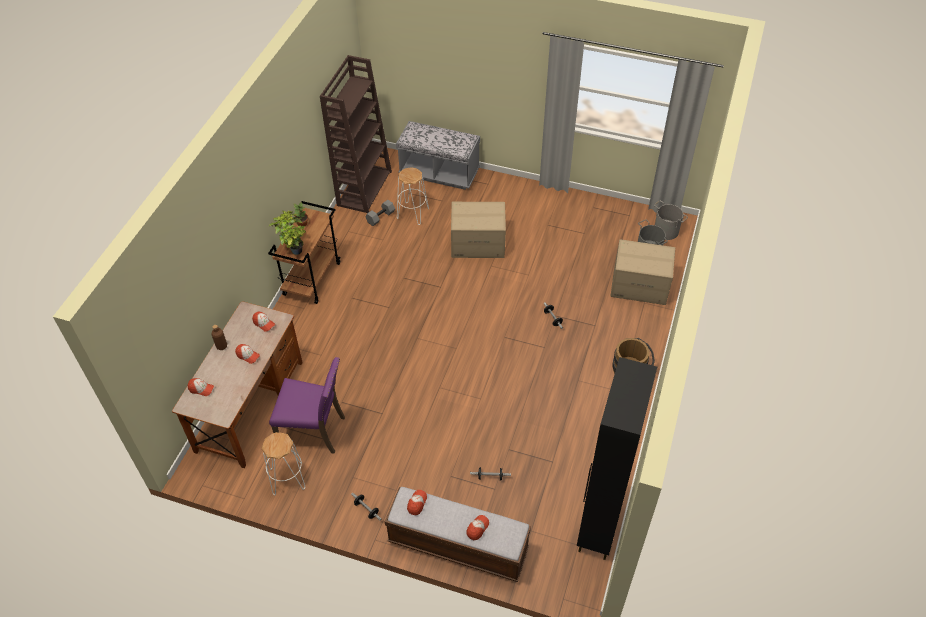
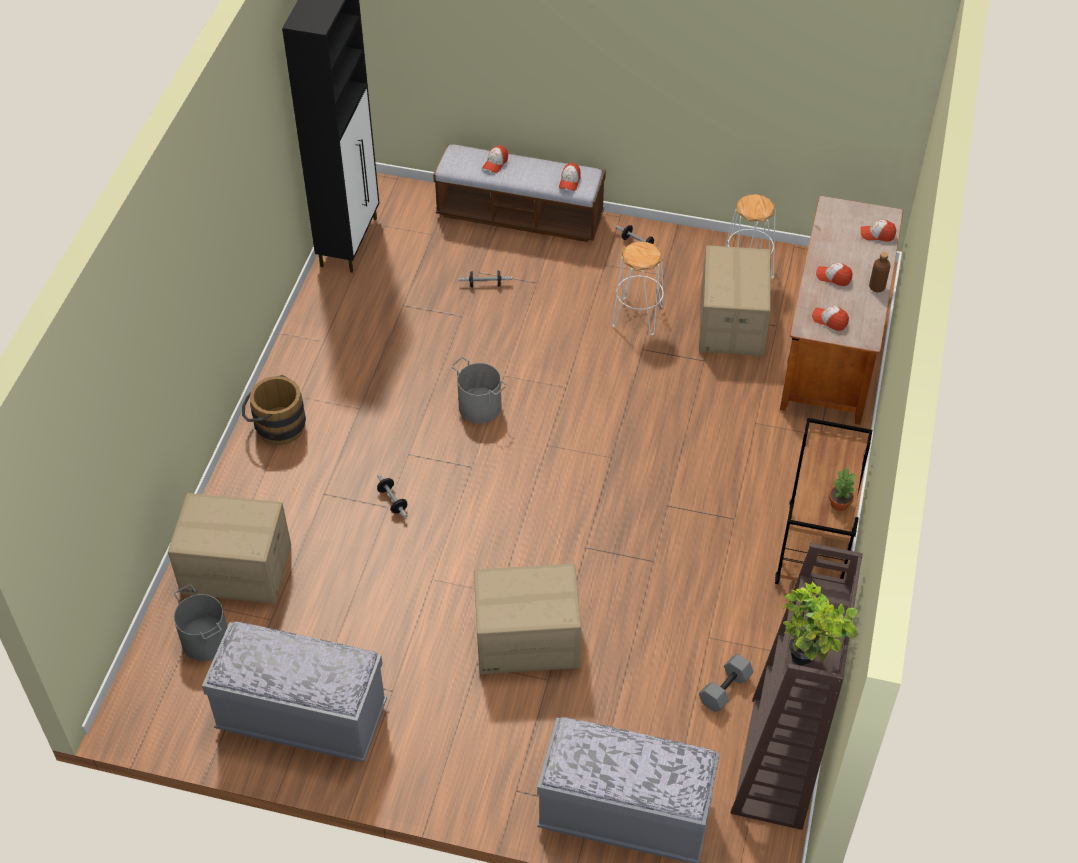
camera: 175 degrees right, 0 degrees up
potted plant [269,211,306,255] -> potted plant moved to [782,582,858,666]
purple chair [269,357,345,454] -> cardboard box [699,245,771,356]
white stool [397,167,429,225] -> white stool moved to [612,241,664,335]
grey bucket [654,200,688,240] -> grey bucket moved to [451,357,507,424]
none -> grey bench [202,621,387,762]

